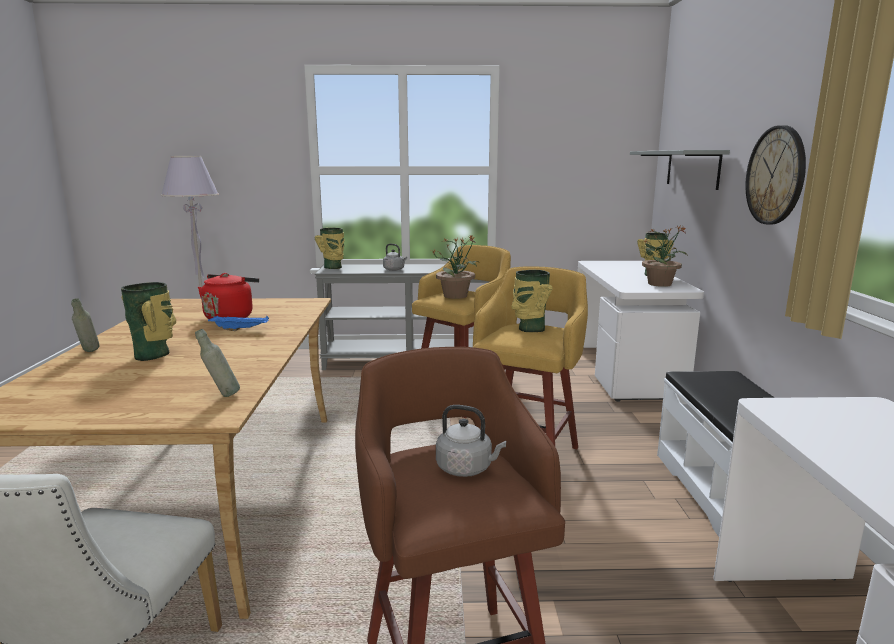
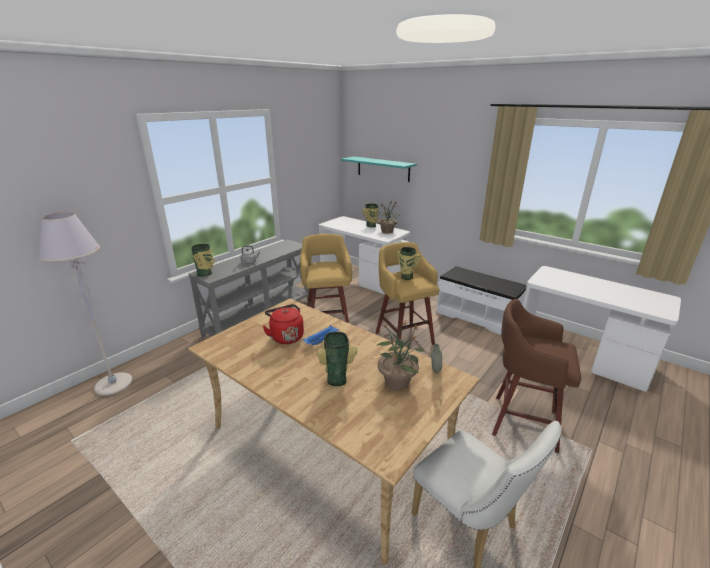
camera: 50 degrees left, 10 degrees up
grey bottle [71,298,100,352] -> none
potted plant [431,234,480,299] -> potted plant moved to [377,320,424,390]
grey kettle [436,405,506,477] -> none
grey shelf [630,150,730,190] -> turquoise shelf [341,156,417,182]
wall clock [745,125,806,224] -> none

